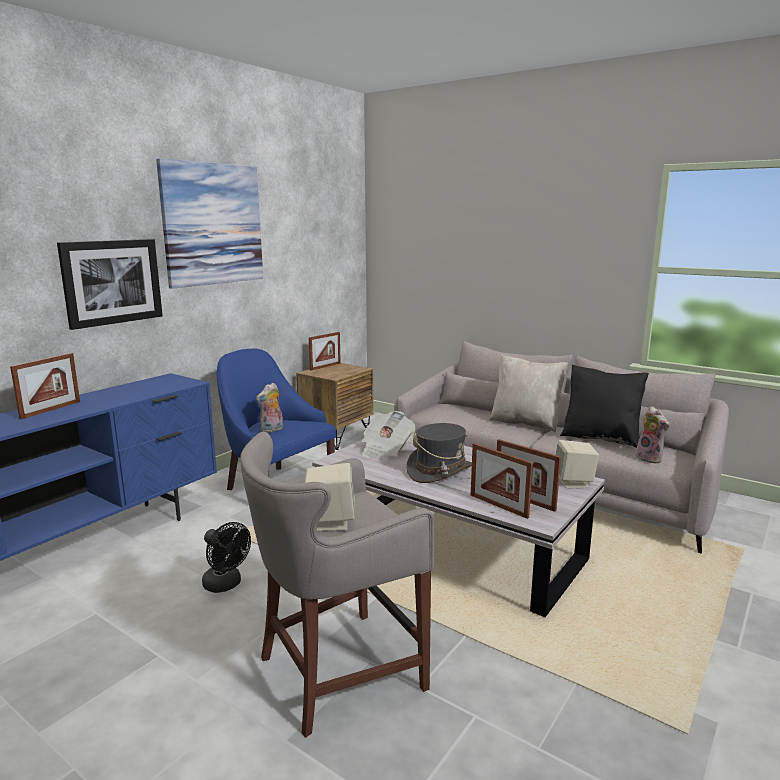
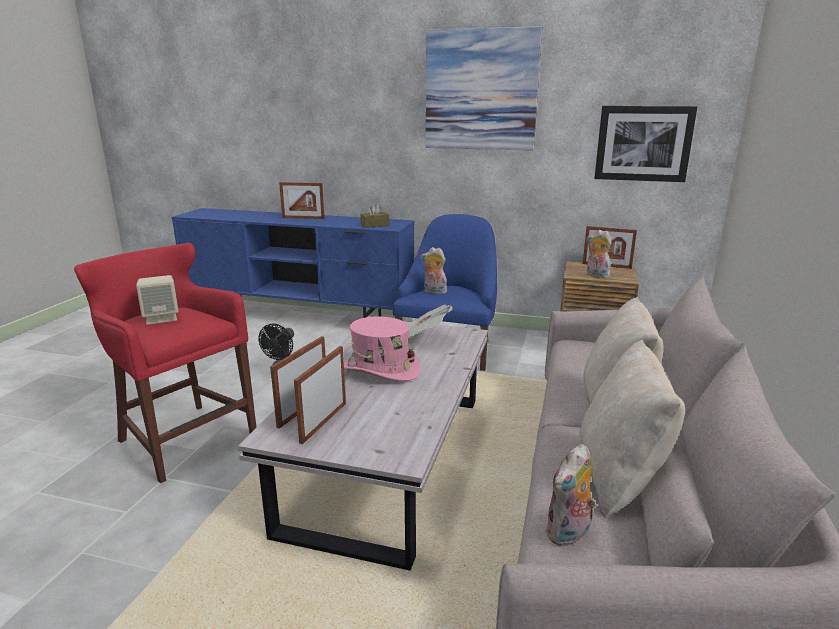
camera: 70 degrees right, 5 degrees up
picture [57,239,163,330] -> picture moved to [594,106,697,182]
grey stool [240,432,434,738] -> red stool [74,243,256,483]
grey hat [406,423,472,483] -> pink hat [344,317,420,381]
beige speaker [556,440,599,488] -> none
black pillow [560,365,649,448] -> beige pillow [580,340,685,517]
none -> brown tissue box [360,203,390,228]
none -> plush toy [587,230,612,278]

